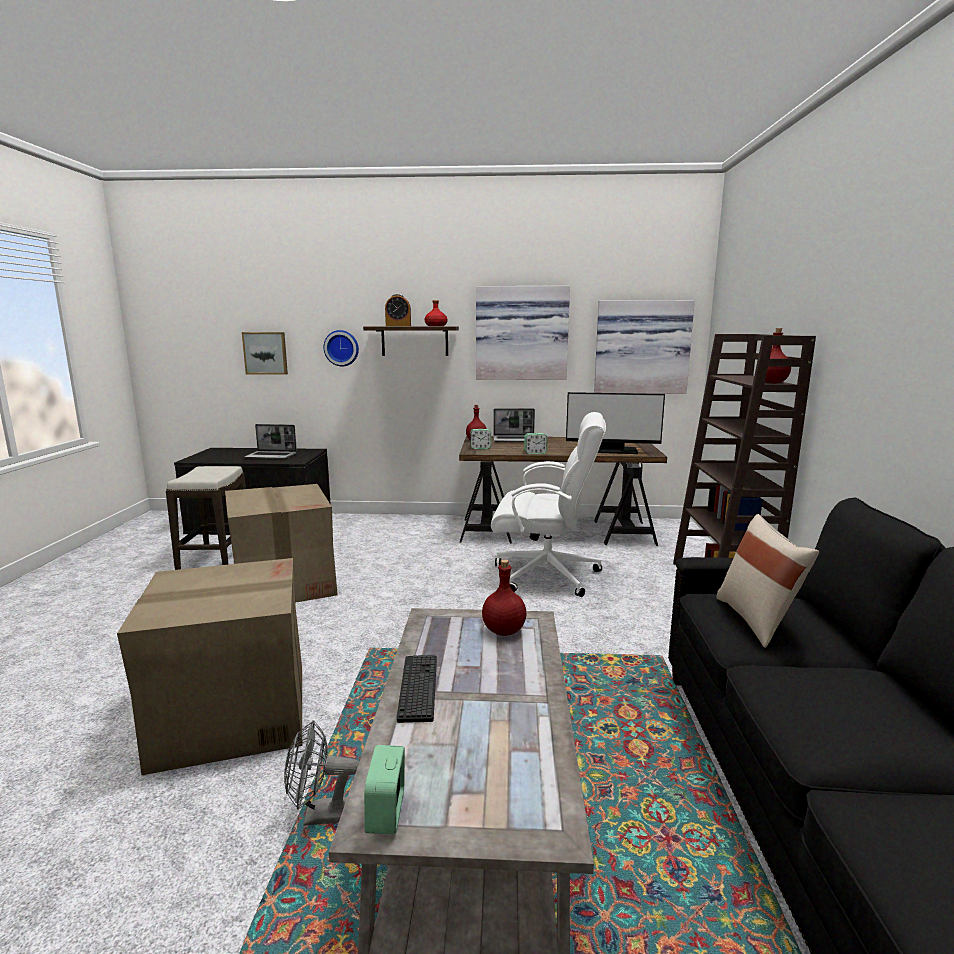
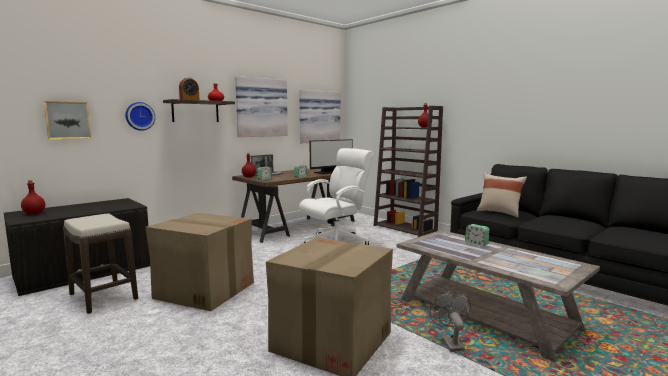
camera: 45 degrees left, 5 degrees down
laptop [244,424,297,459] -> none
grey fan [284,720,359,826] -> grey fan turned 135 degrees clockwise [430,291,471,352]
alarm clock [364,745,405,834] -> alarm clock moved to [465,224,490,247]
keyboard [397,655,437,723] -> none
red bottle [482,560,526,636] -> red bottle moved to [21,180,45,214]

